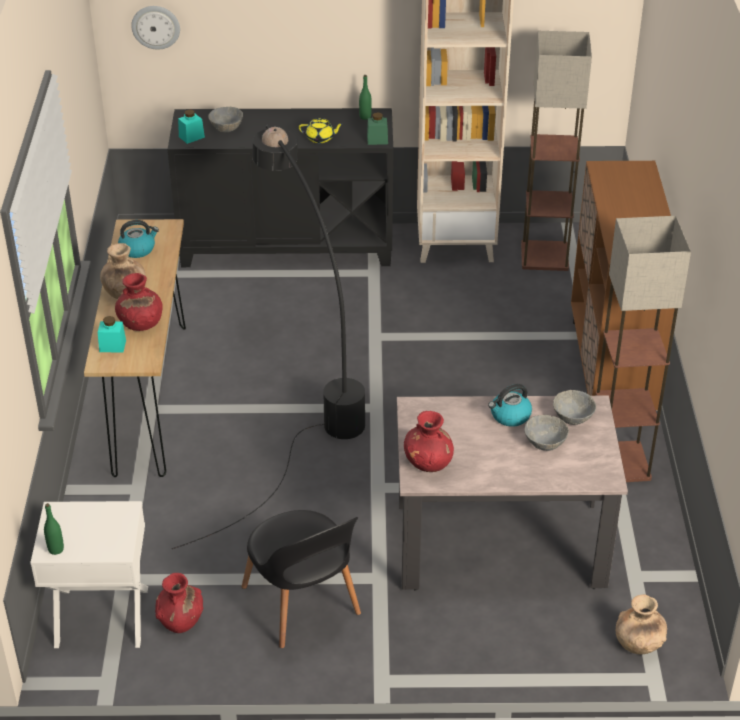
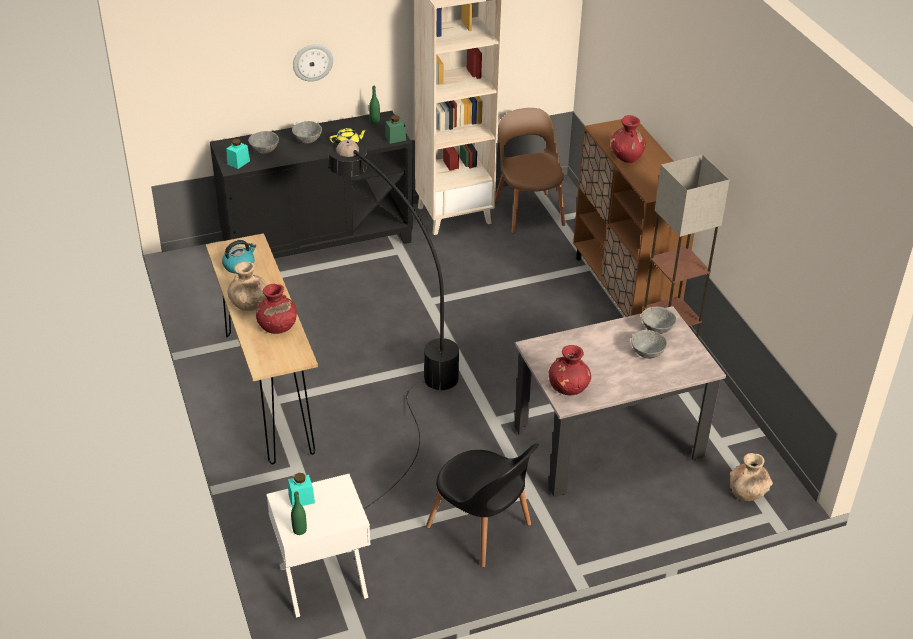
camera: 20 degrees left, 0 degrees up
turquoise jar [98,316,126,353] -> turquoise jar moved to [288,473,315,508]
wall clock [131,6,180,50] -> wall clock moved to [293,44,333,82]
red vase [155,573,203,633] -> red vase moved to [611,115,646,163]
kettle [488,384,532,427] -> none
floor lamp [521,31,592,271] -> brown chair [495,108,565,234]
none -> grey bowl [292,121,322,144]

